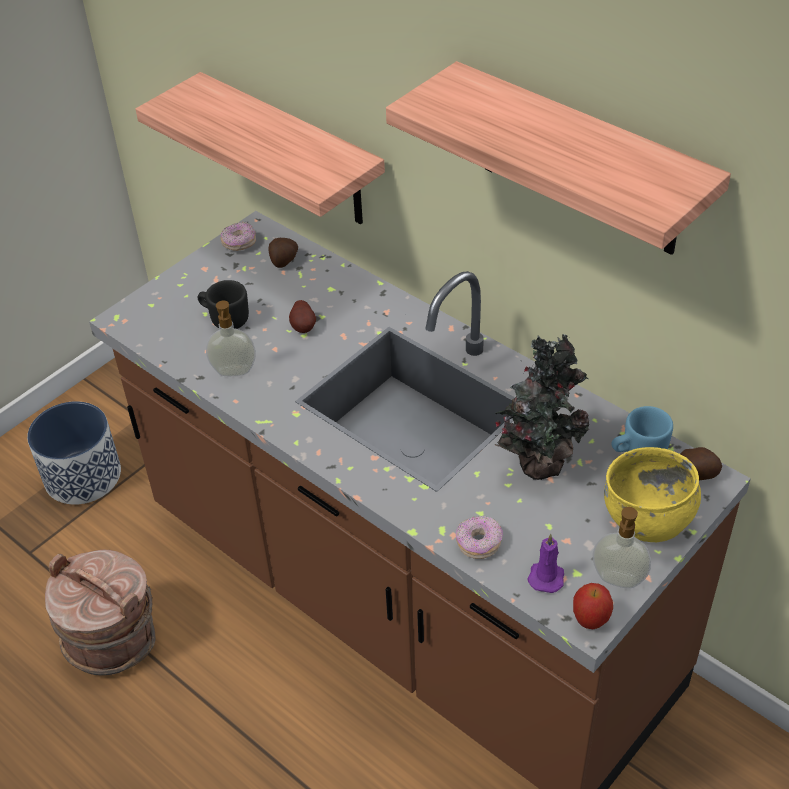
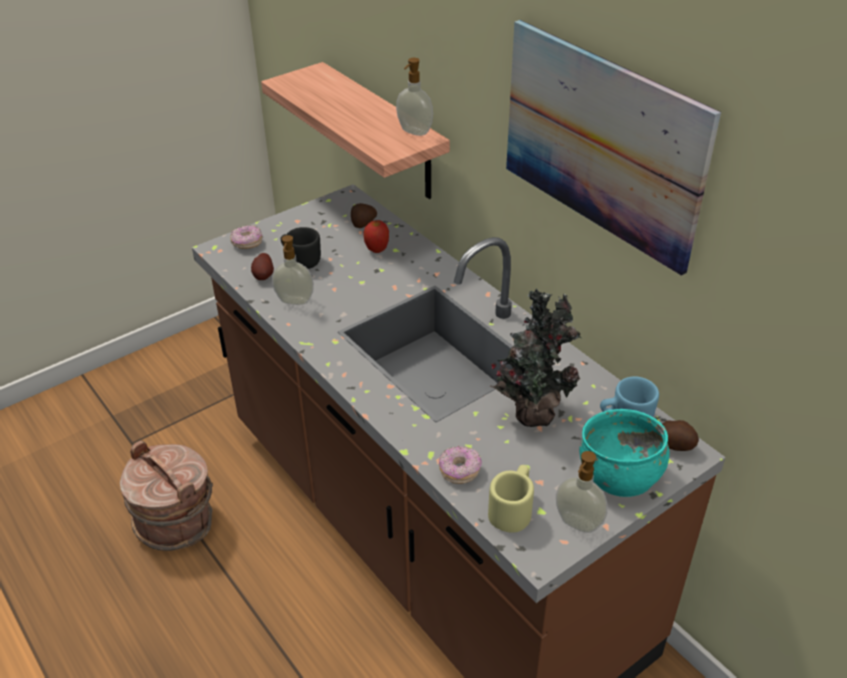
camera: 10 degrees right, 5 degrees down
planter [27,401,121,505] -> none
donut [221,222,256,251] -> donut moved to [230,225,263,249]
potato [289,300,316,333] -> potato moved to [251,253,274,280]
shelf [386,61,731,255] -> picture [506,20,721,276]
purple candle [527,534,564,593] -> beige mug [488,465,534,533]
apple [573,583,613,629] -> apple moved to [363,220,389,253]
yellow bowl [604,447,701,542] -> turquoise bowl [579,409,669,497]
none -> soap dispenser [396,58,433,136]

